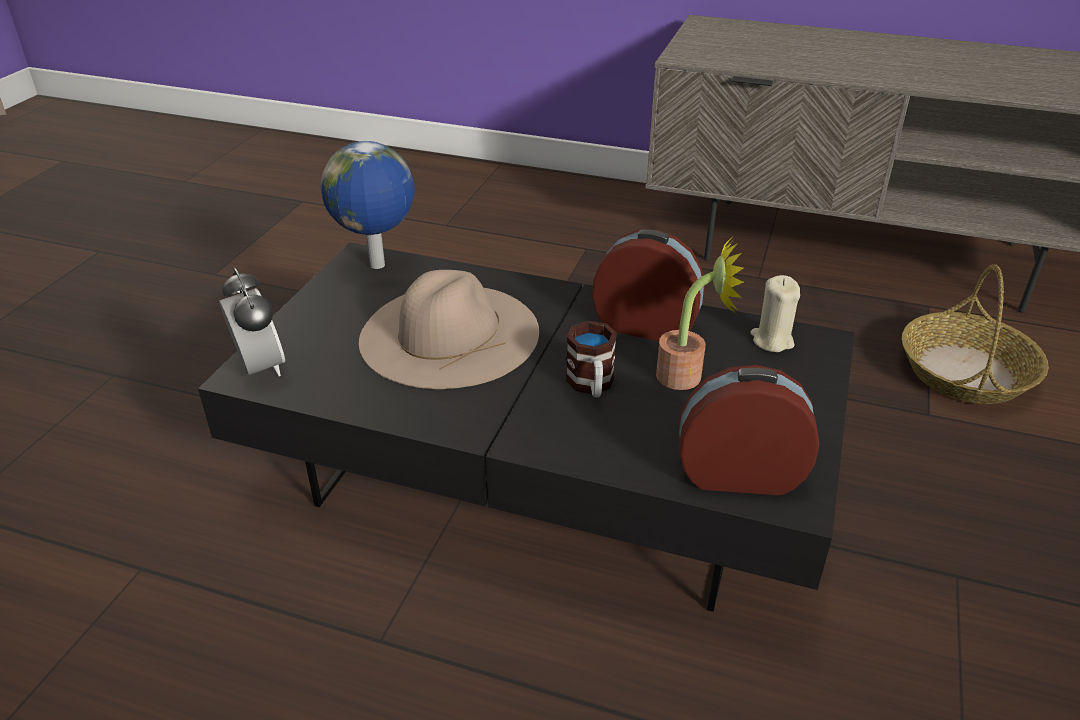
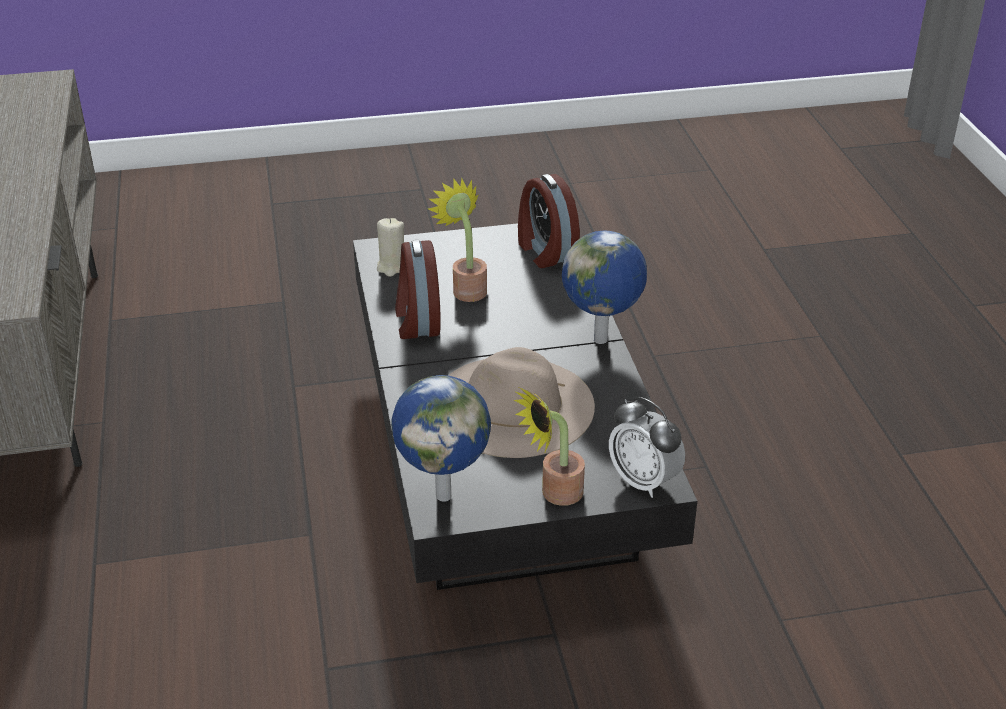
camera: 120 degrees left, 0 degrees up
alarm clock [219,268,285,376] -> alarm clock turned 75 degrees counterclockwise [609,397,685,498]
mug [566,321,617,397] -> none
basket [902,264,1049,404] -> none
none -> potted plant [514,387,585,506]
none -> globe [562,231,647,344]

